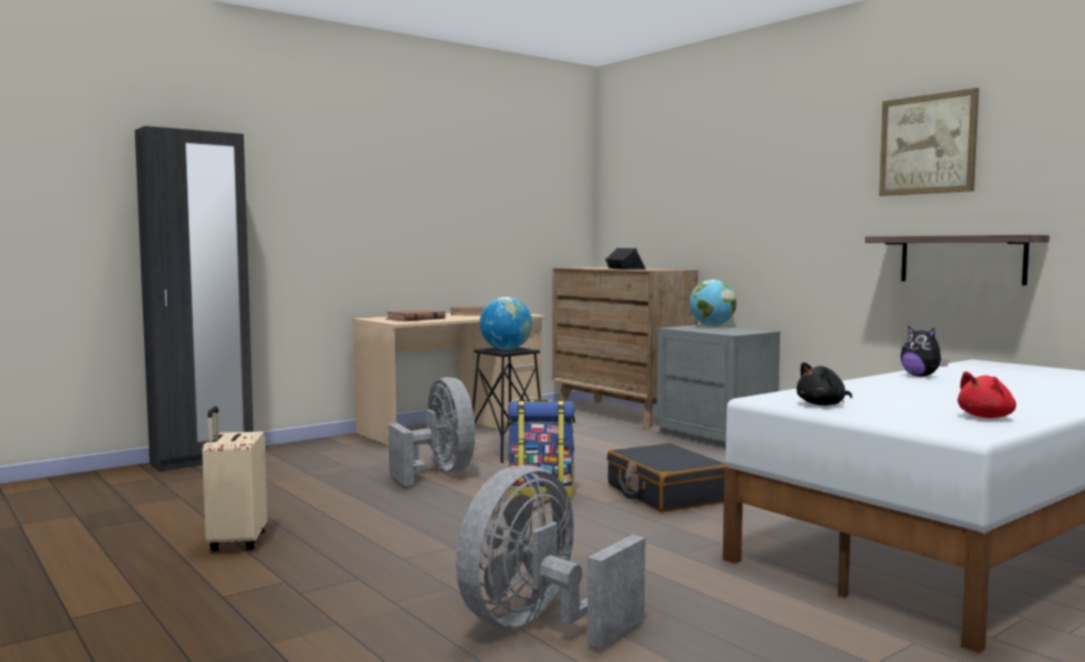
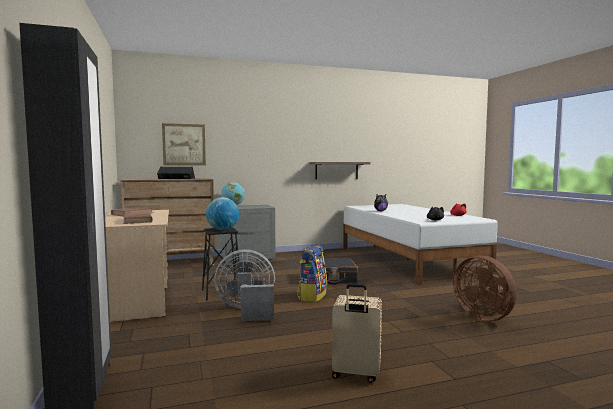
camera: 70 degrees left, 0 degrees up
grey fan [456,465,645,648] -> brown fan [453,255,517,321]
picture [879,88,979,196] -> picture moved to [162,123,206,165]

